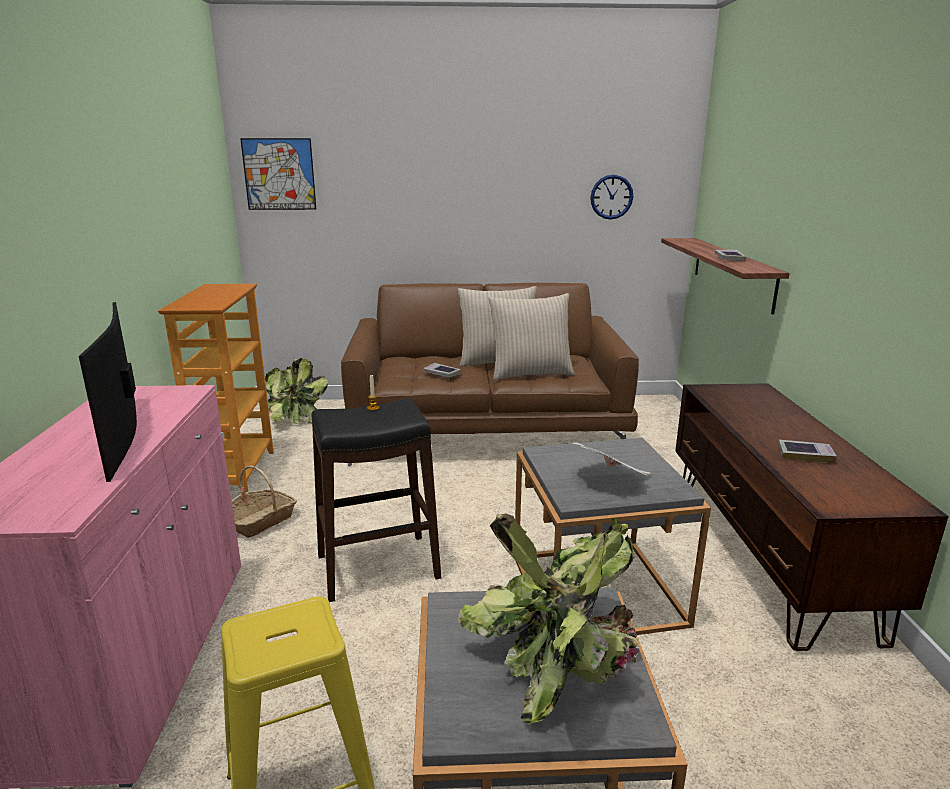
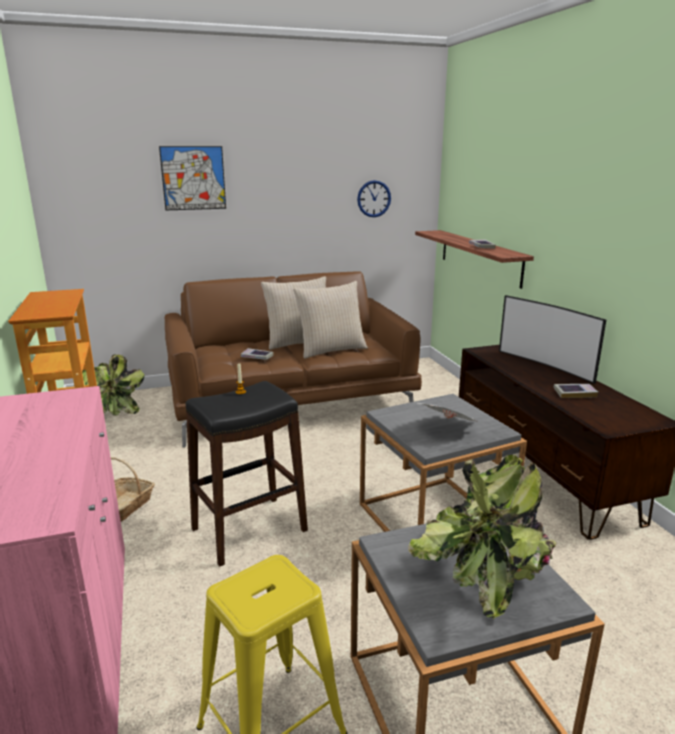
camera: 15 degrees left, 0 degrees up
television [79,302,137,482] -> television moved to [499,295,606,384]
picture [240,138,316,210] -> picture moved to [159,146,226,210]

